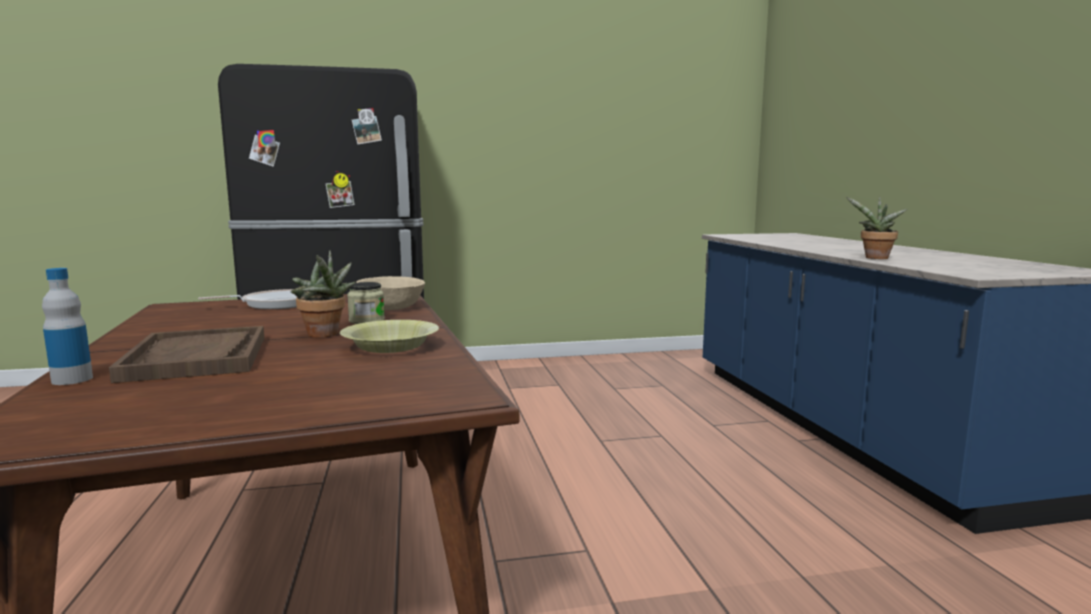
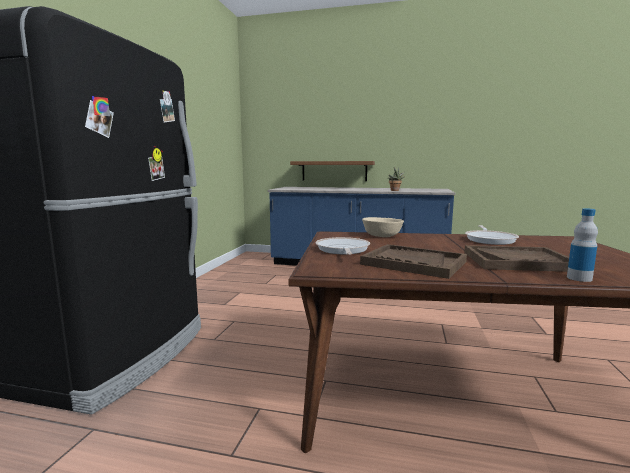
camera: 65 degrees left, 0 degrees up
potted plant [291,250,355,338] -> none
yellow bowl [340,320,439,353] -> frying pan [465,225,519,245]
jar [347,282,385,324] -> none
none -> brown shelf [290,161,375,181]
none -> brown tray [360,244,467,279]

